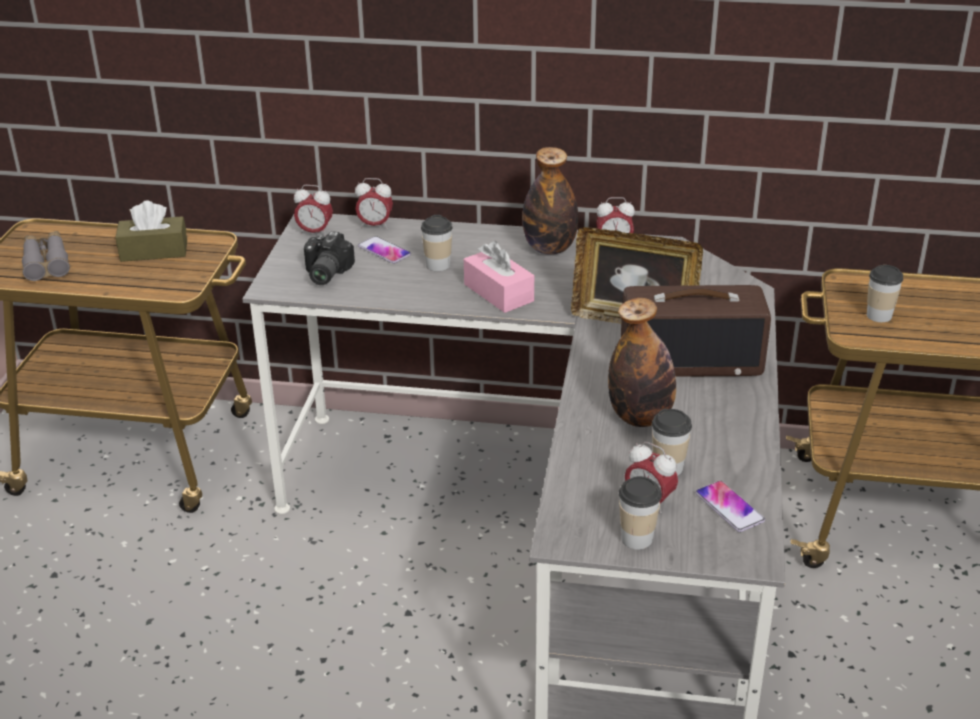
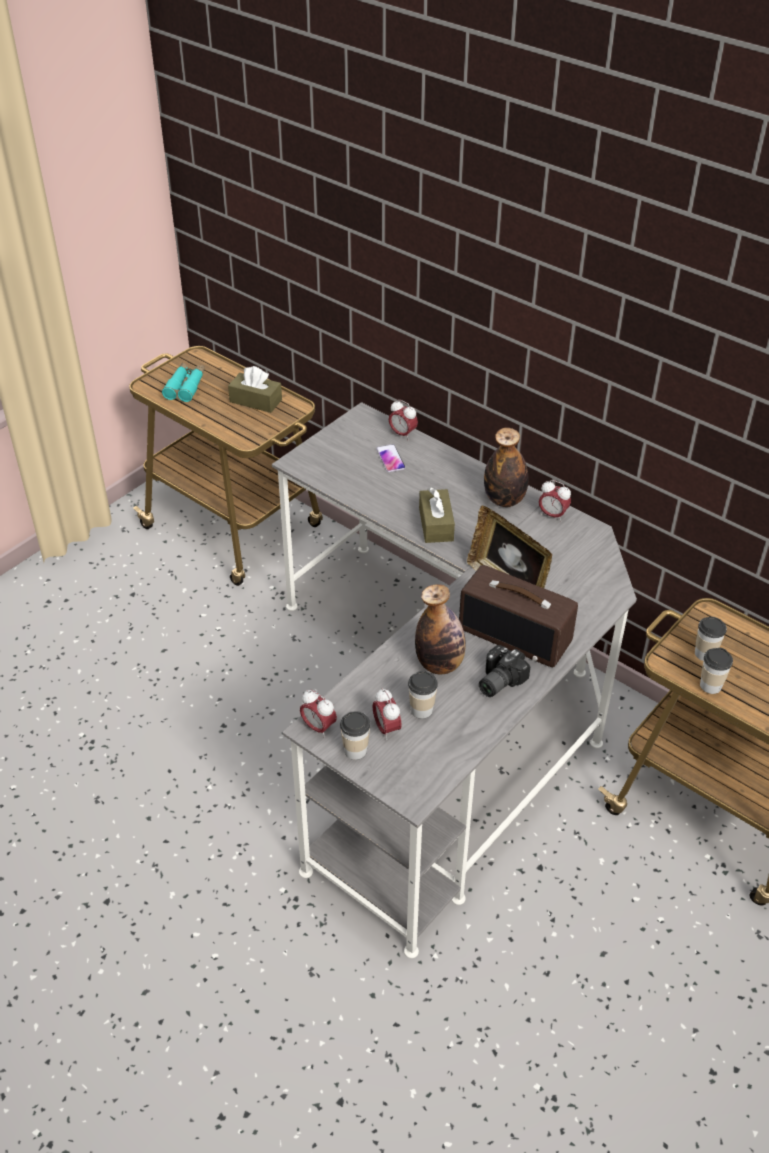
camera: 30 degrees right, 10 degrees up
grey binoculars [22,231,70,281] -> turquoise binoculars [162,363,205,402]
alarm clock [294,185,333,235] -> alarm clock moved to [300,690,337,738]
camera [304,231,355,285] -> camera moved to [479,645,530,697]
cup [421,215,452,271] -> cup moved to [700,648,733,694]
pink tissue box [464,241,534,313] -> brown tissue box [419,487,455,543]
phone [695,481,765,532] -> none

